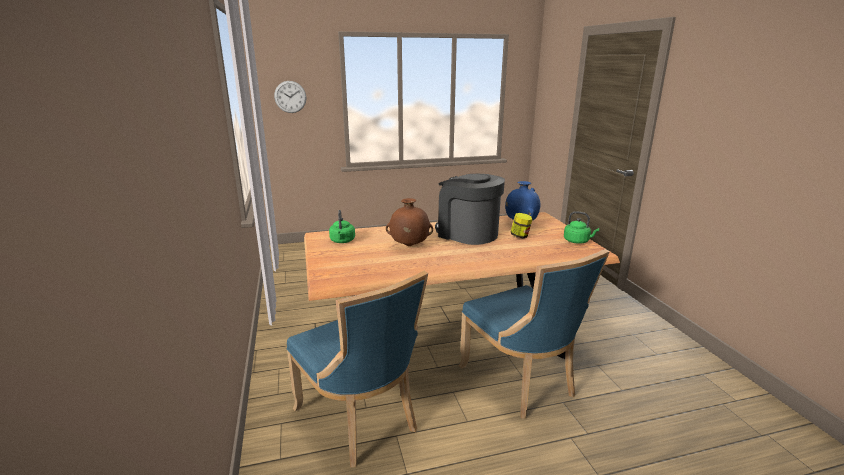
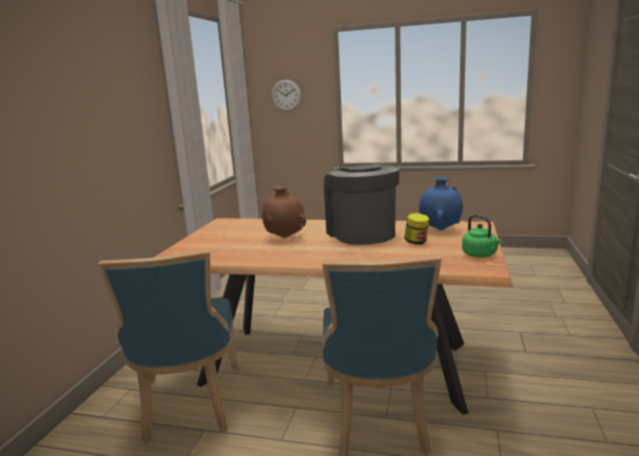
camera: 30 degrees right, 5 degrees down
green kettle [329,210,355,243] -> none

